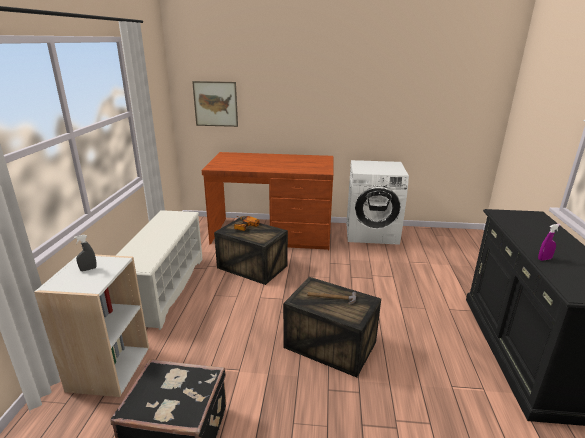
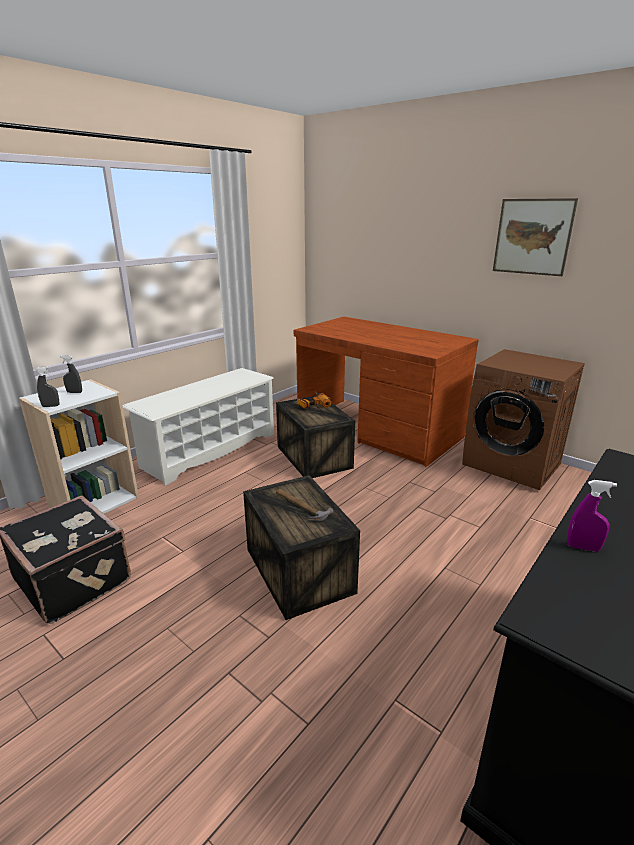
camera: 35 degrees right, 0 degrees up
picture [192,81,238,127] -> picture moved to [493,198,578,276]
white washing machine [346,160,409,245] -> brown washing machine [462,349,585,490]
none -> grey spray bottle [35,366,60,407]

